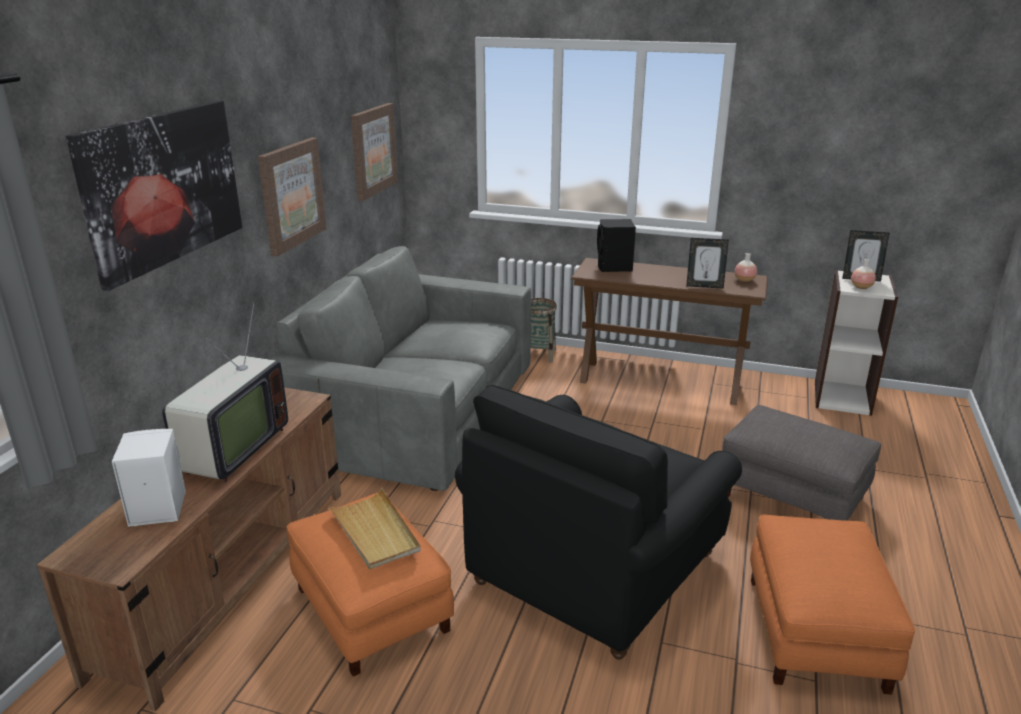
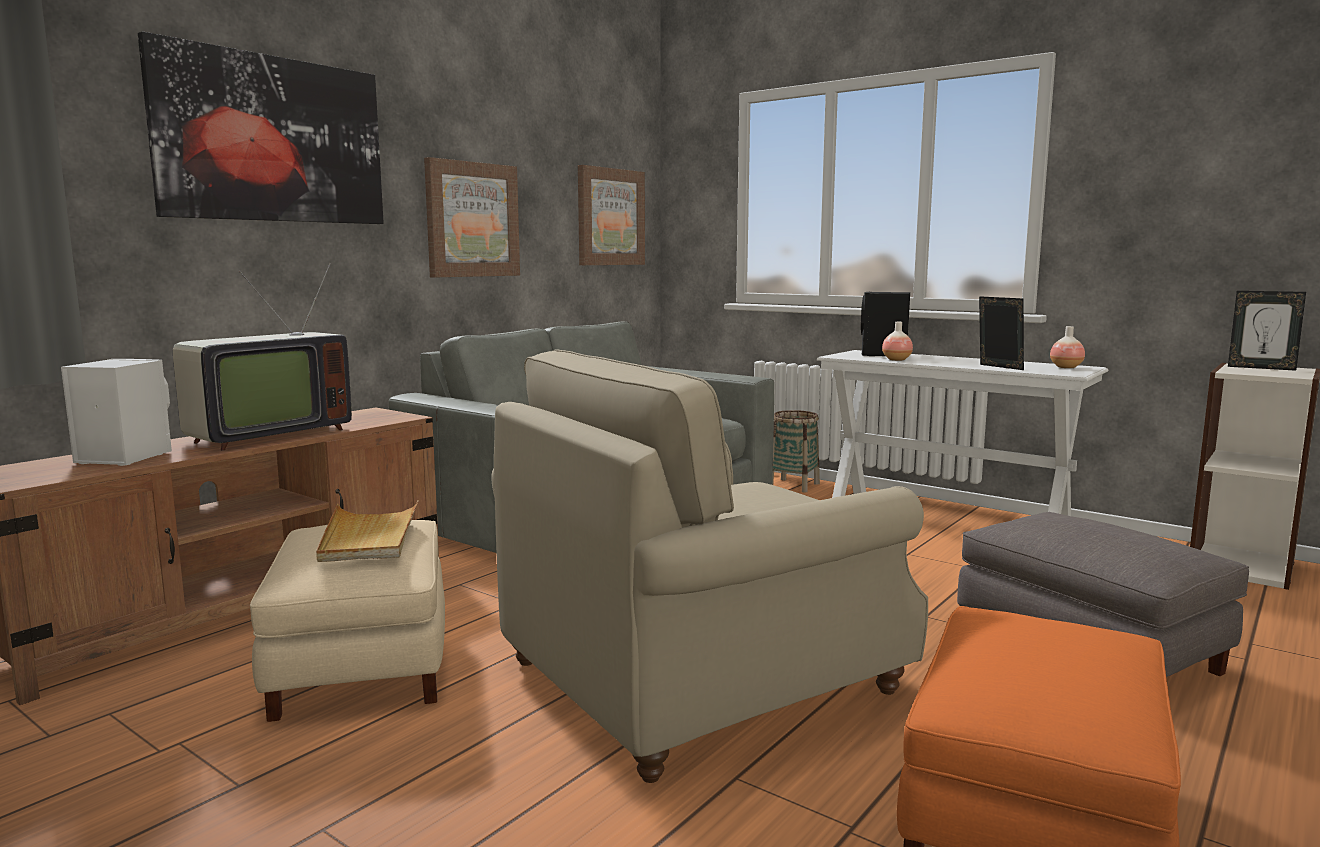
camera: 20 degrees right, 15 degrees down
orange ottoman [287,493,454,677] -> beige ottoman [250,520,445,722]
black armchair [455,385,742,660] -> beige armchair [491,349,928,783]
brown console table [571,258,768,405] -> white console table [817,350,1108,516]
picture frame [686,238,729,289] -> picture frame turned 150 degrees counterclockwise [979,296,1024,370]
vase [851,259,876,289] -> vase moved to [882,322,913,361]

